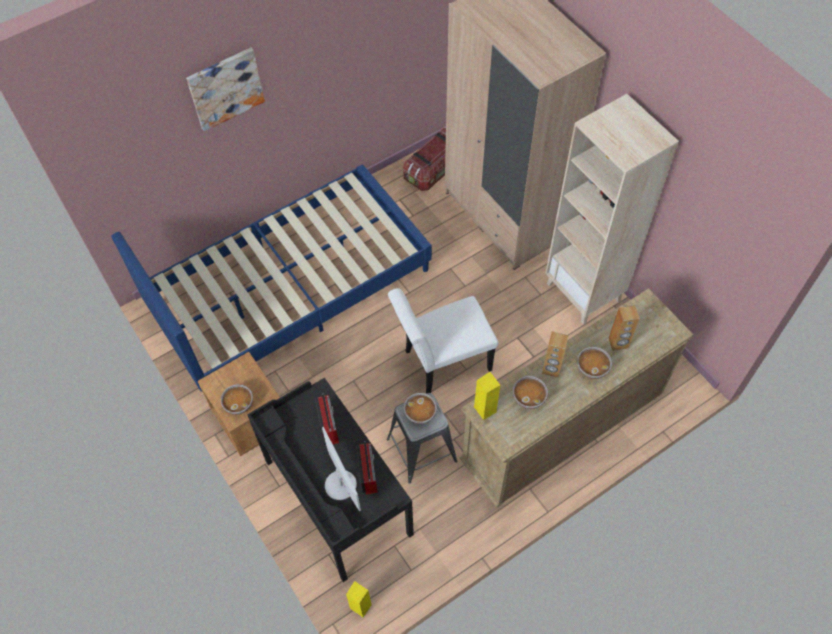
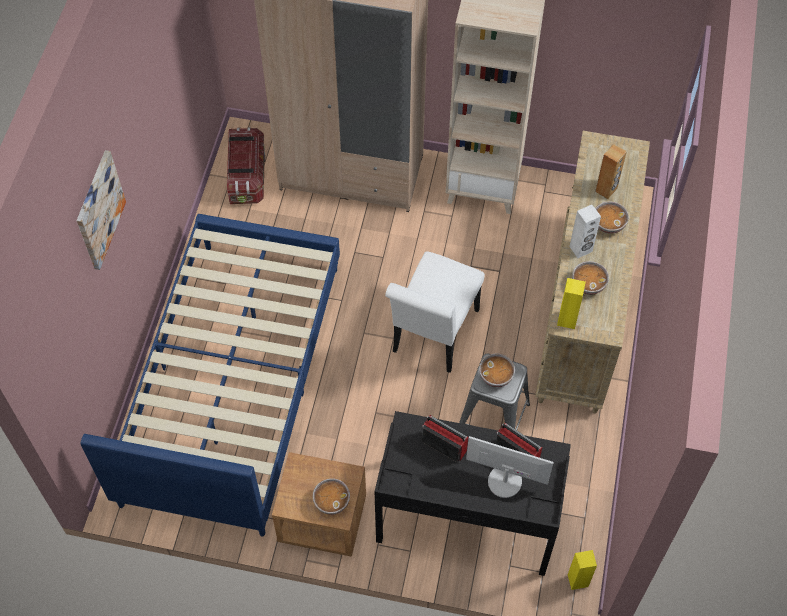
camera: 45 degrees left, 0 degrees up
brown speaker [542,331,568,378] -> white speaker [569,205,601,258]

